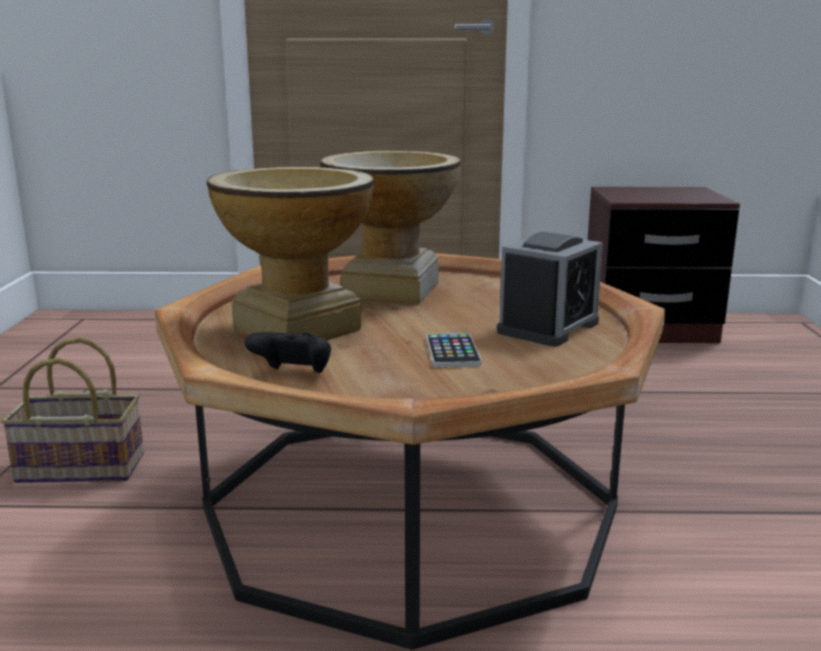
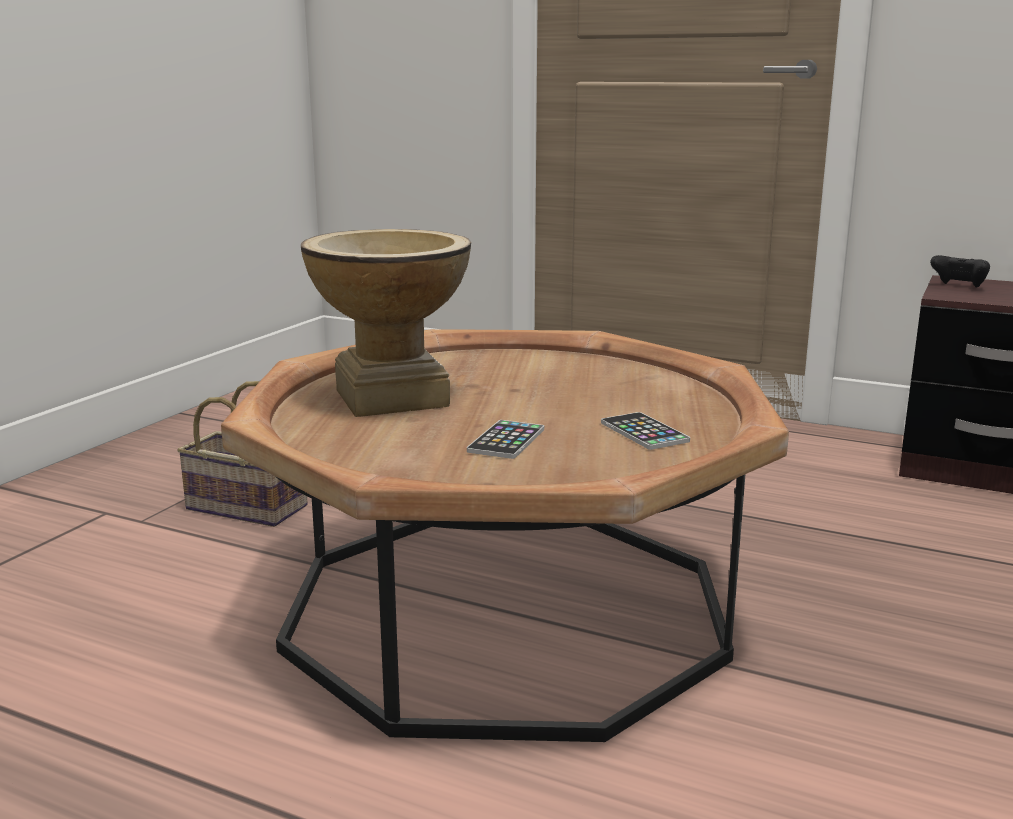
camera: 25 degrees right, 0 degrees up
black game controller [245,332,331,373] -> black game controller moved to [930,255,990,288]
vase [320,150,461,304] -> none
alarm clock [497,232,603,346] -> phone [601,412,690,450]

